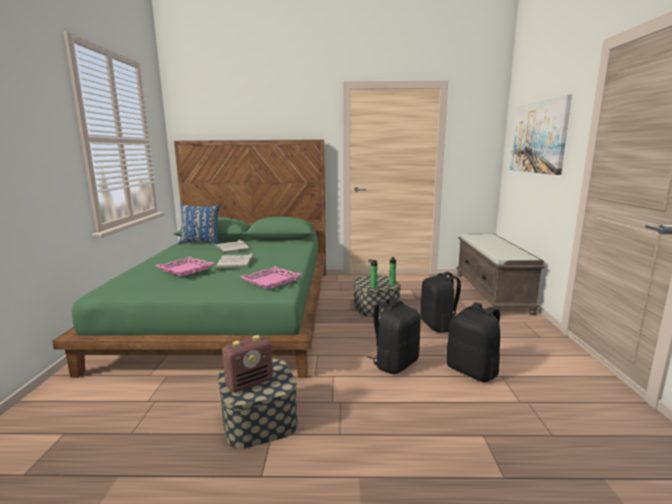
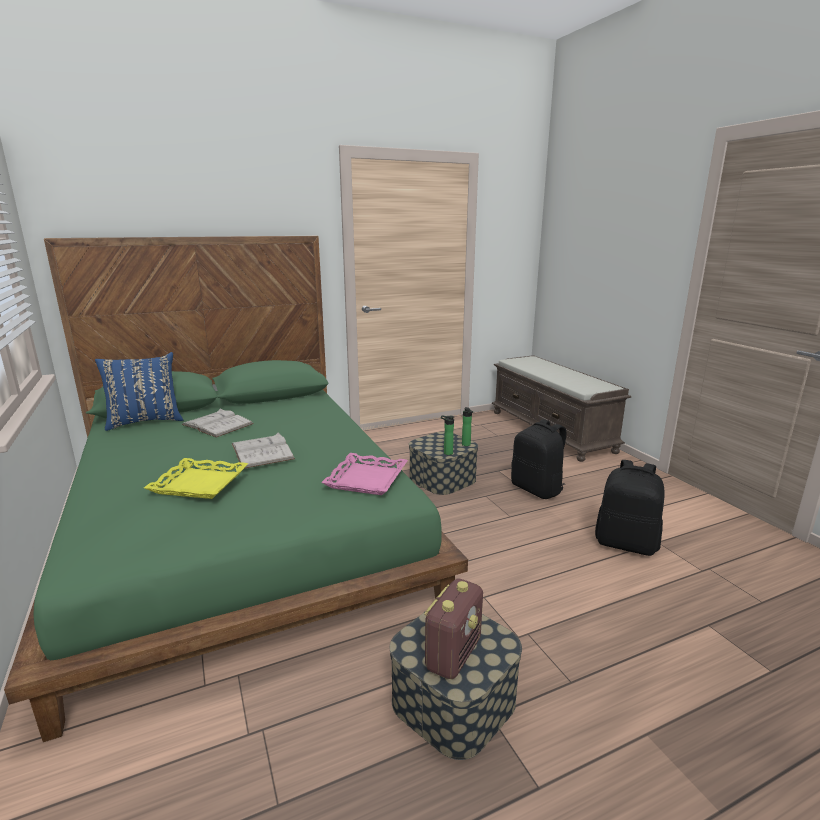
camera: 25 degrees left, 5 degrees up
pink tray [156,257,215,276] -> yellow tray [144,458,248,499]
black backpack [367,297,421,374] -> none
picture [510,94,572,175] -> none

